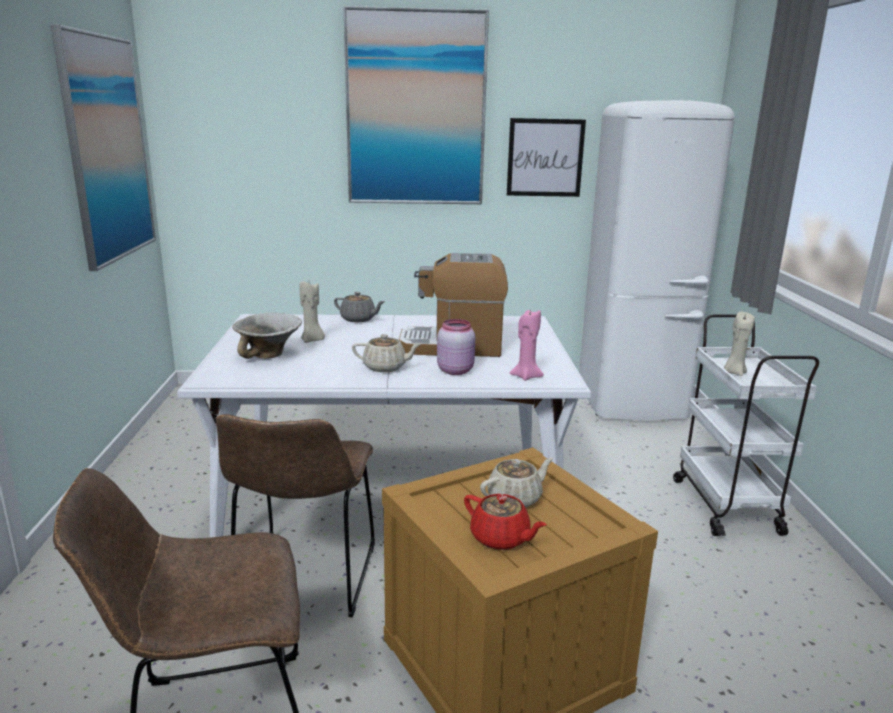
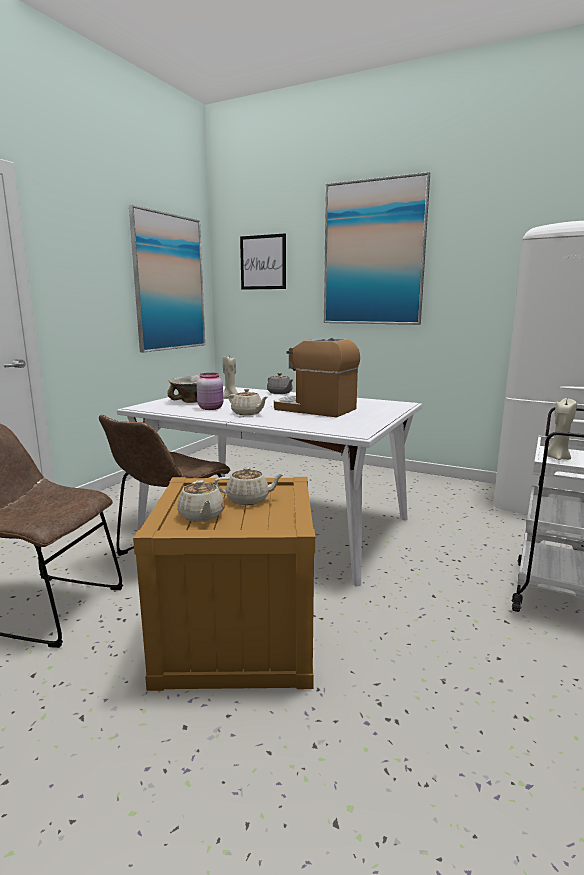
camera: 30 degrees right, 5 degrees down
pink jar [437,319,475,375] -> pink jar moved to [197,373,223,410]
red teapot [464,494,547,550] -> beige teapot [177,480,225,522]
picture [507,118,586,197] -> picture moved to [240,233,286,290]
pink candle [509,310,544,381] -> none

